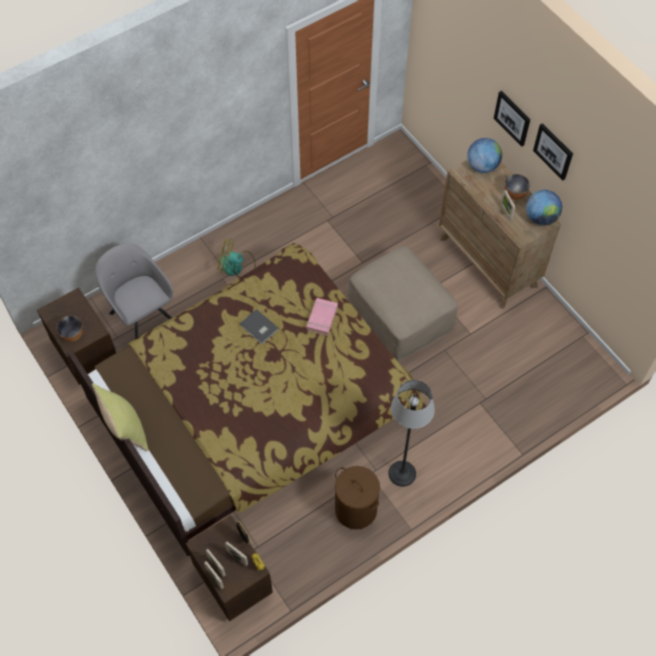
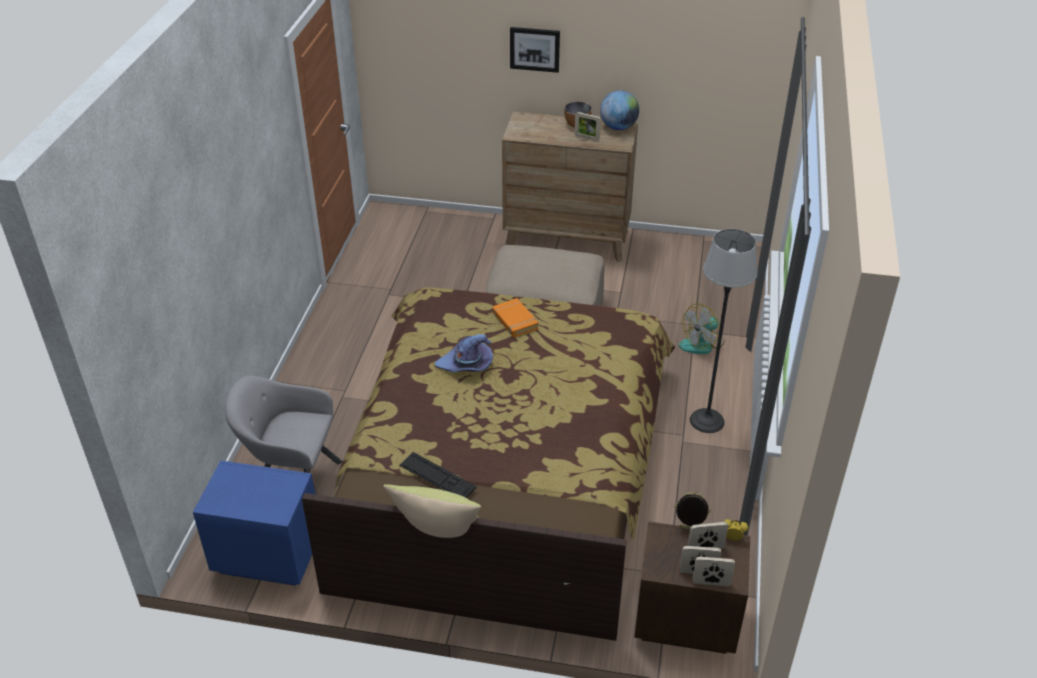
camera: 45 degrees left, 20 degrees down
brown nightstand [37,287,116,385] -> blue nightstand [193,460,315,586]
bowl [57,316,83,342] -> none
fan [217,238,256,278] -> fan moved to [679,303,725,354]
grey book [240,309,279,344] -> purple hat [435,334,493,372]
pink book [306,298,338,336] -> orange book [493,298,539,337]
brown laundry basket [335,466,380,529] -> none
globe [467,138,502,173] -> none
picture [533,123,573,180] -> none
none -> keyboard [399,452,477,498]

